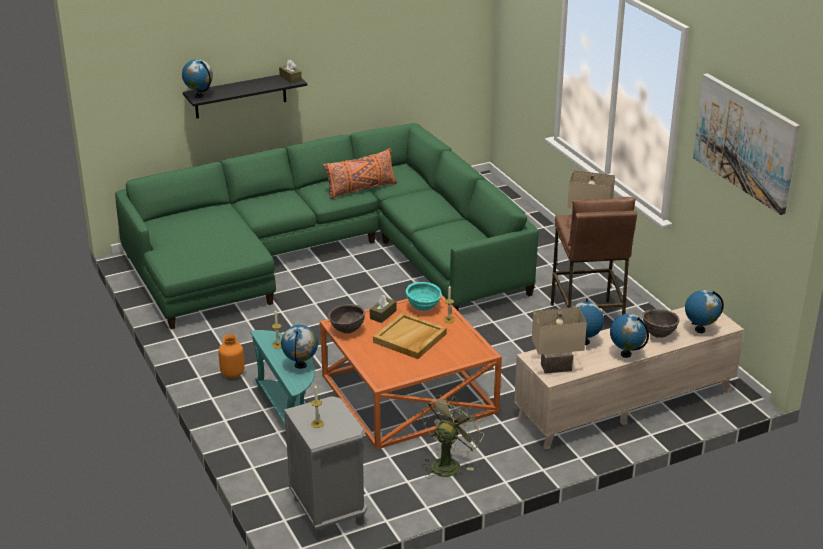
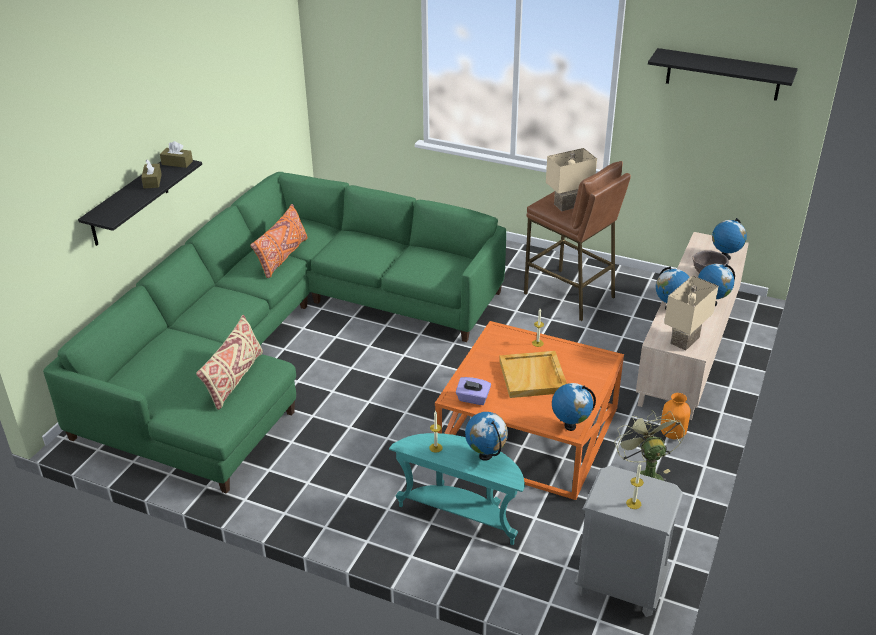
camera: 40 degrees left, 5 degrees up
globe [182,59,213,98] -> globe moved to [552,383,596,431]
orange vase [218,334,245,378] -> orange vase moved to [661,393,691,439]
brown bowl [328,304,365,334] -> purple tissue box [456,377,491,405]
brown tissue box [370,295,397,323] -> brown tissue box moved to [141,160,162,189]
turquoise bowl [406,282,442,311] -> none
picture [693,73,800,215] -> black shelf [648,48,798,101]
none -> beige pillow [196,315,263,410]

